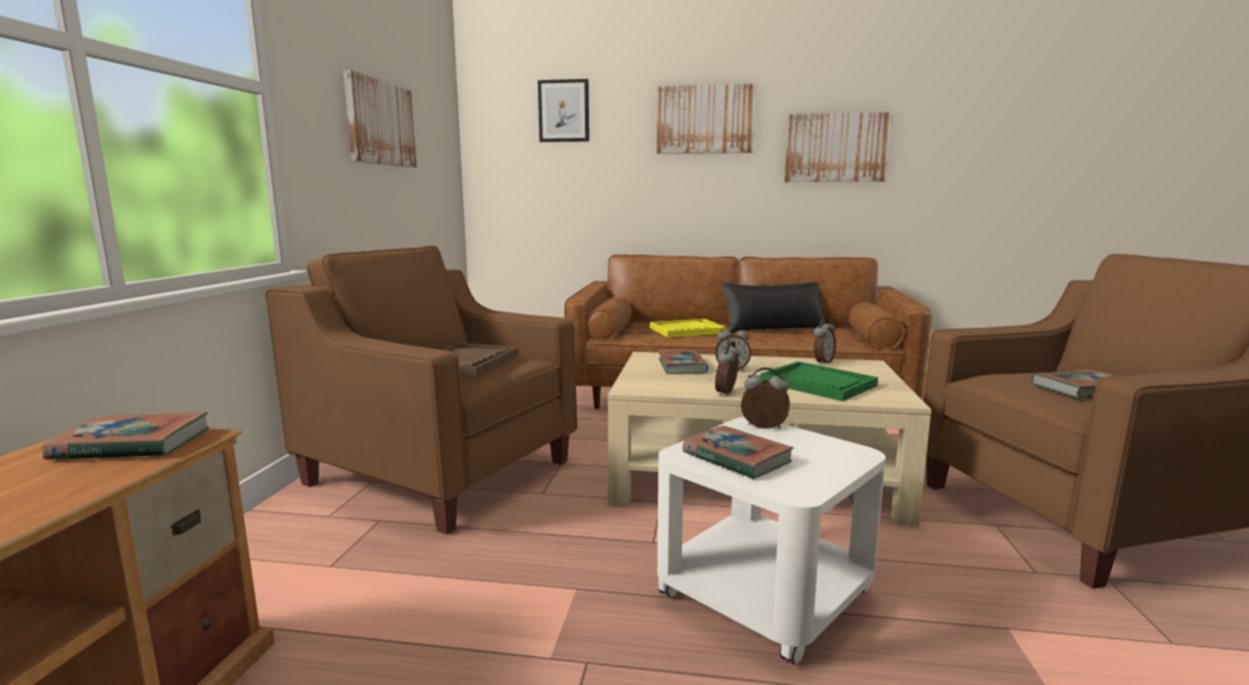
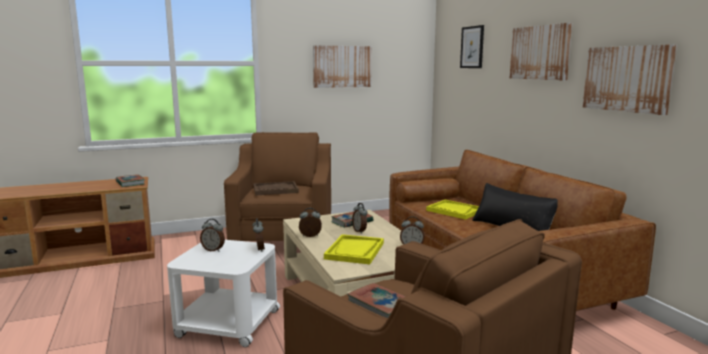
camera: 60 degrees right, 0 degrees up
book [682,426,794,479] -> alarm clock [200,219,225,251]
green tray [760,361,878,401] -> yellow tray [324,234,384,264]

